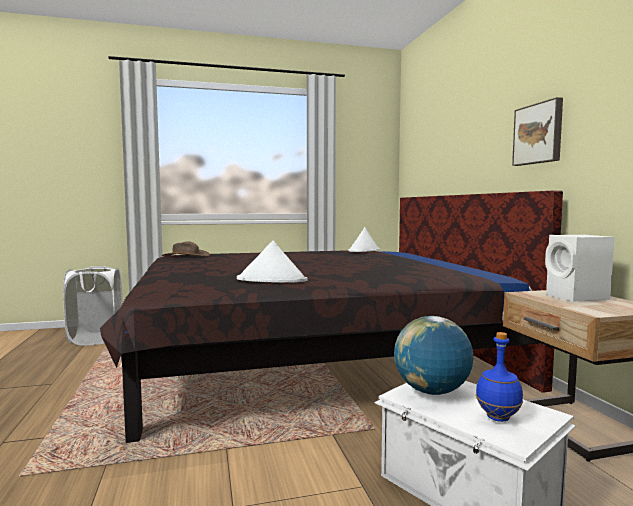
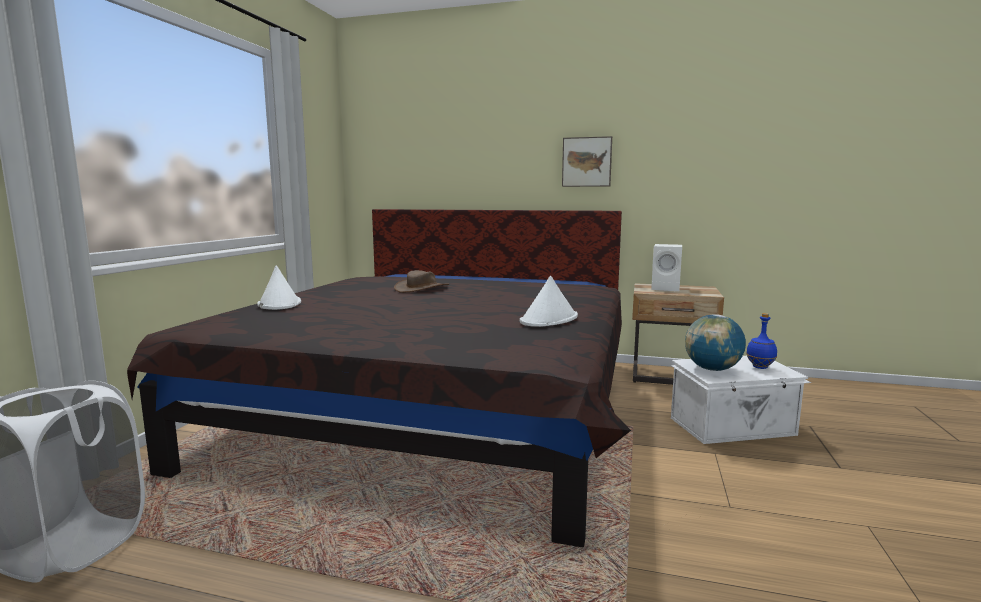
camera: 60 degrees left, 5 degrees up
brown hat [161,241,210,257] -> brown hat moved to [394,270,449,293]
white hat [348,227,380,252] -> white hat moved to [257,266,301,310]

